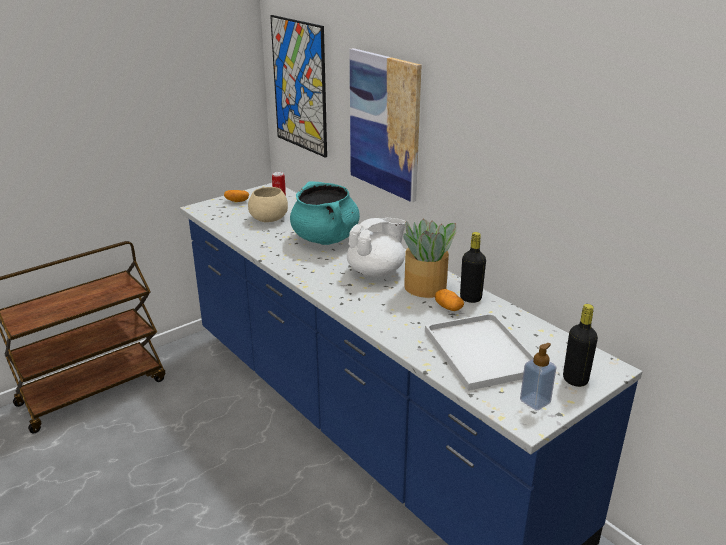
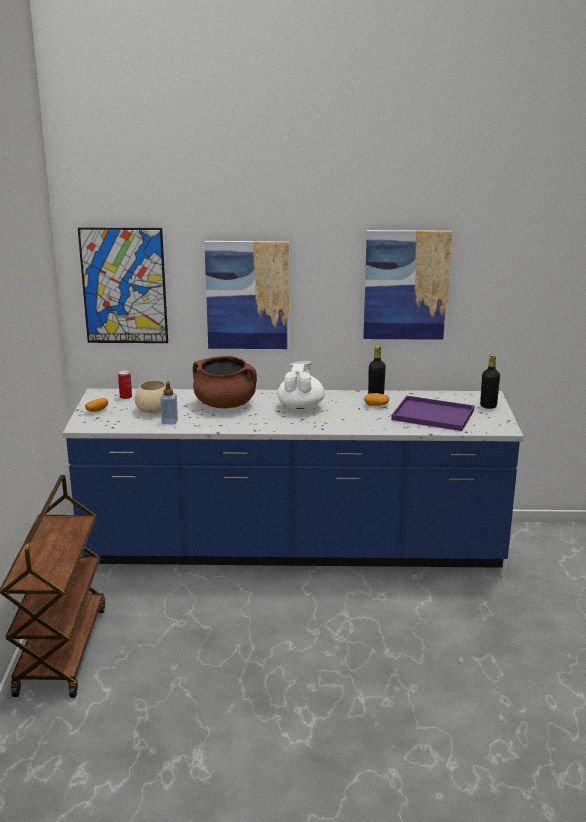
camera: 50 degrees left, 5 degrees down
turquoise cooking pot [290,181,360,245] -> brown cooking pot [193,356,257,408]
potted plant [403,219,457,298] -> none
white tray [425,313,534,391] -> purple tray [391,396,474,431]
soap dispenser [520,343,557,411] -> soap dispenser moved to [160,381,178,424]
none -> picture [363,230,452,340]

